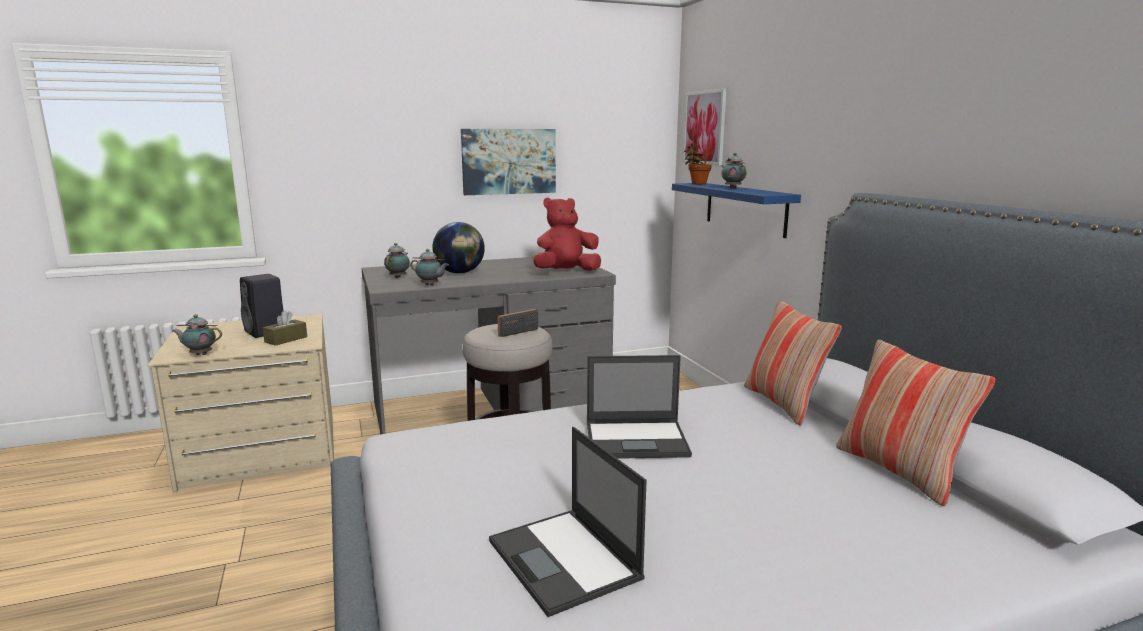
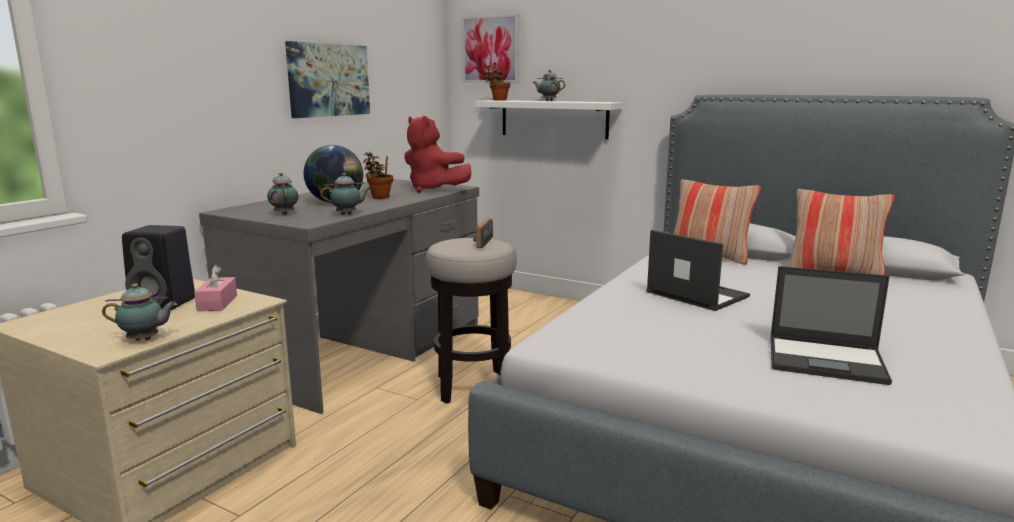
camera: 40 degrees left, 0 degrees up
teapot [172,314,222,355] -> teapot turned 150 degrees counterclockwise [102,283,178,341]
brown tissue box [263,310,307,346] -> pink tissue box [194,265,237,311]
red plush toy [533,197,601,271] -> red plush toy turned 75 degrees counterclockwise [404,116,472,193]
laptop [587,355,692,459] -> laptop turned 90 degrees counterclockwise [646,230,750,311]
blue shelf [672,183,801,238] -> white shelf [475,100,623,140]
none -> potted plant [363,152,393,199]

